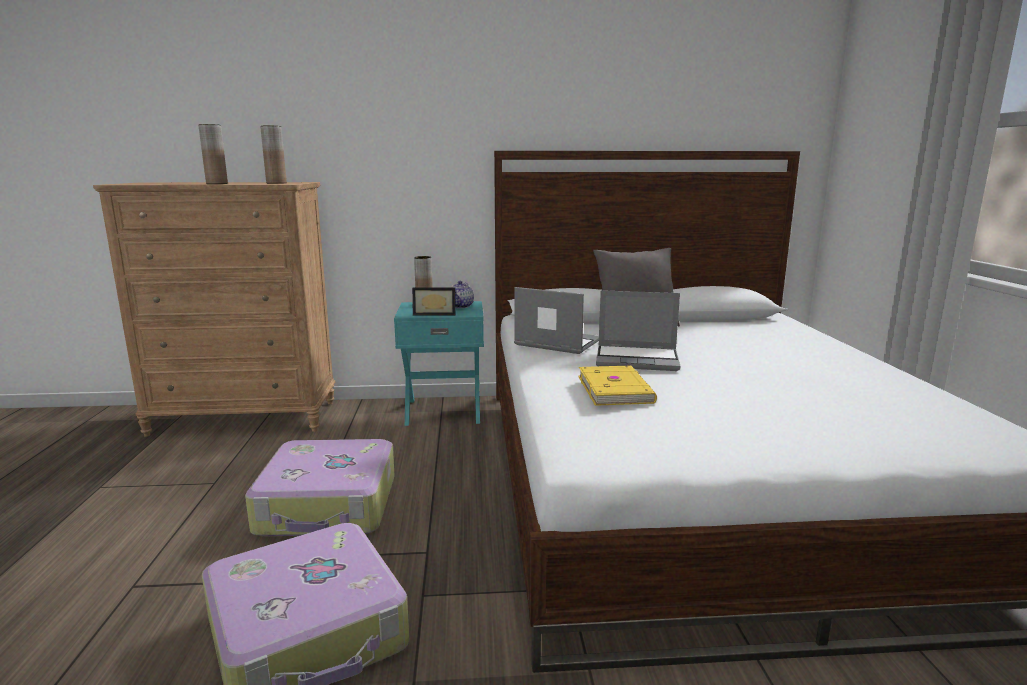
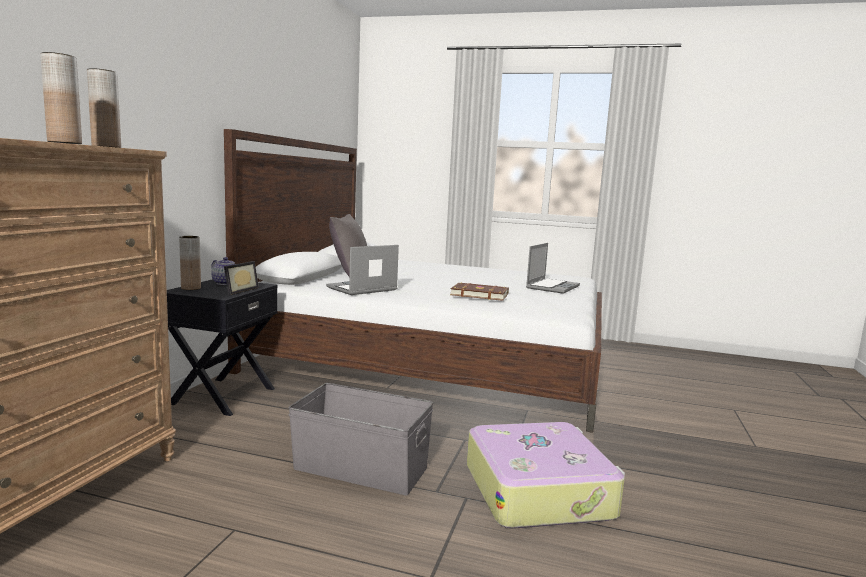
camera: 70 degrees left, 5 degrees down
suitcase [245,439,395,536] -> grey storage box [288,383,434,495]
turquoise nightstand [394,301,484,426] -> black nightstand [167,279,278,416]
yellow book [578,366,657,406] -> brown book [450,283,509,301]
laptop [596,290,680,371] -> laptop moved to [526,243,580,294]

